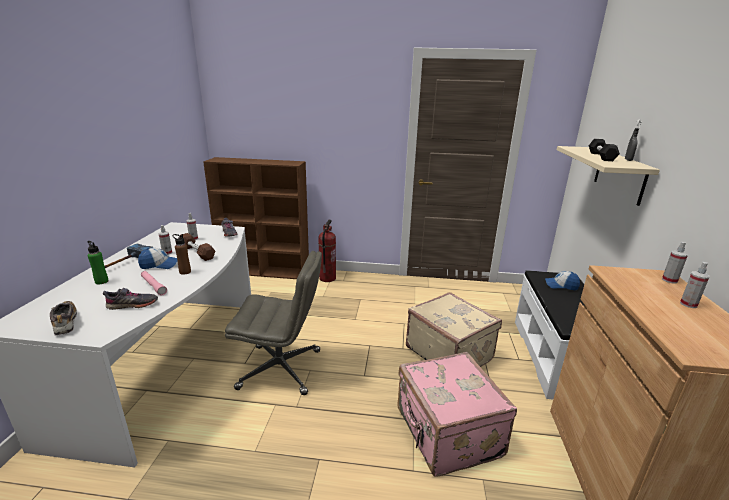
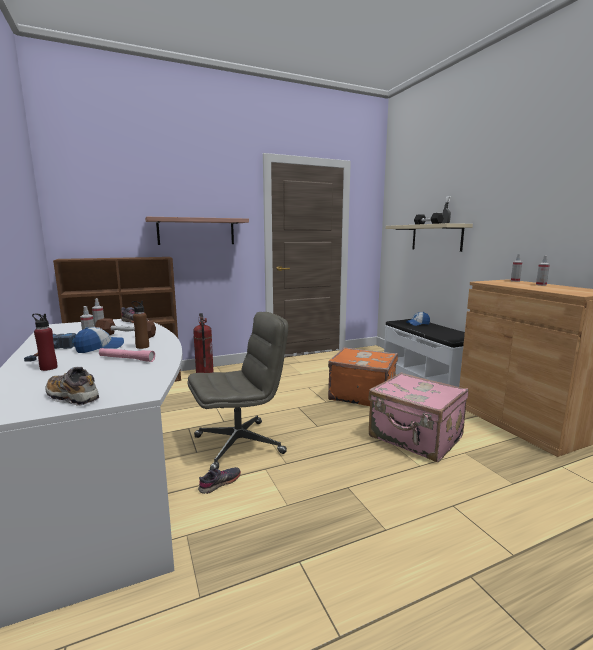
camera: 30 degrees left, 10 degrees down
green bottle [87,241,109,285] -> red bottle [32,313,57,371]
grey shoe [103,288,158,310] -> grey shoe moved to [198,467,241,494]
beige suitcase [406,292,502,367] -> orange suitcase [328,347,398,406]
none -> shelf [145,217,249,245]

